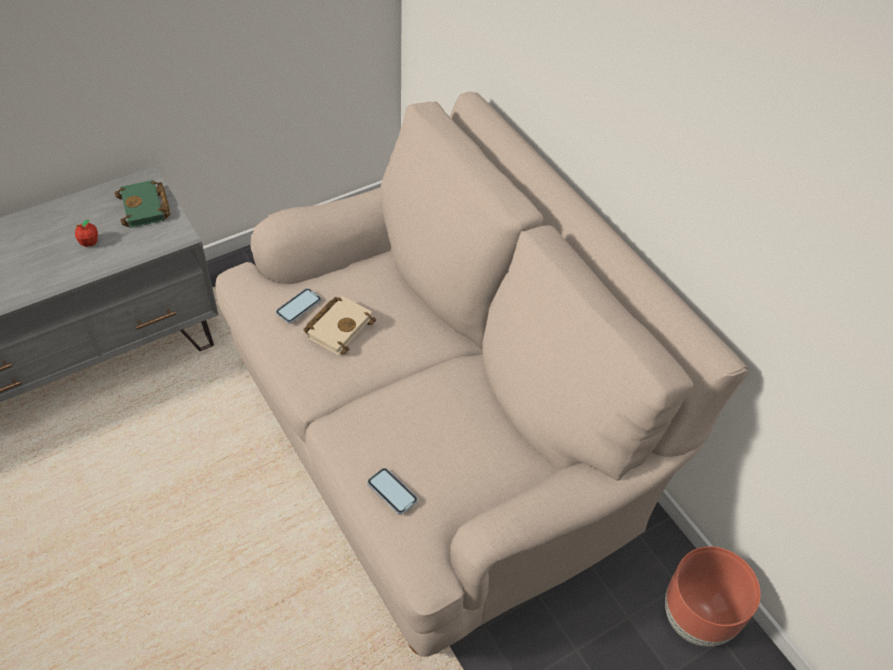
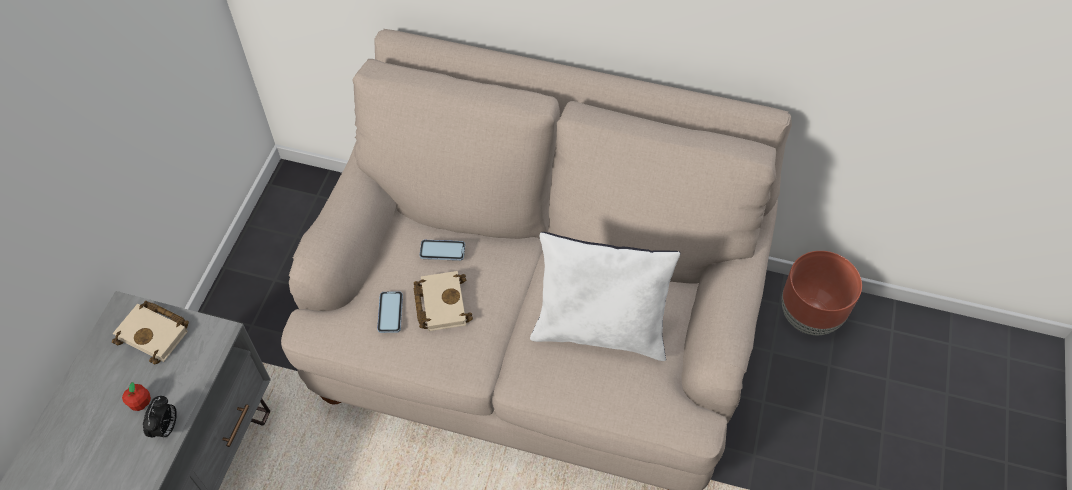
camera: 40 degrees left, 5 degrees up
green book [115,180,170,228] -> beige book [112,301,189,364]
phone [367,468,418,515] -> phone moved to [419,240,465,261]
none -> alarm clock [143,396,177,440]
none -> white pillow [530,232,680,361]

